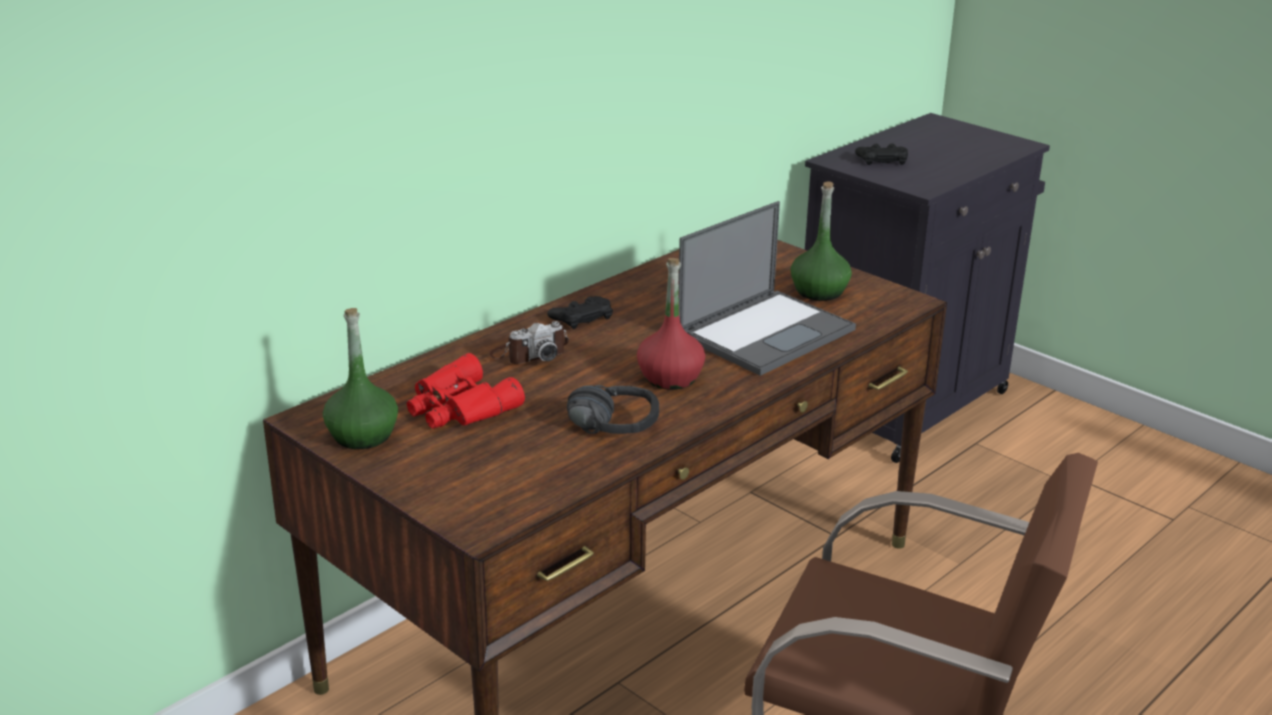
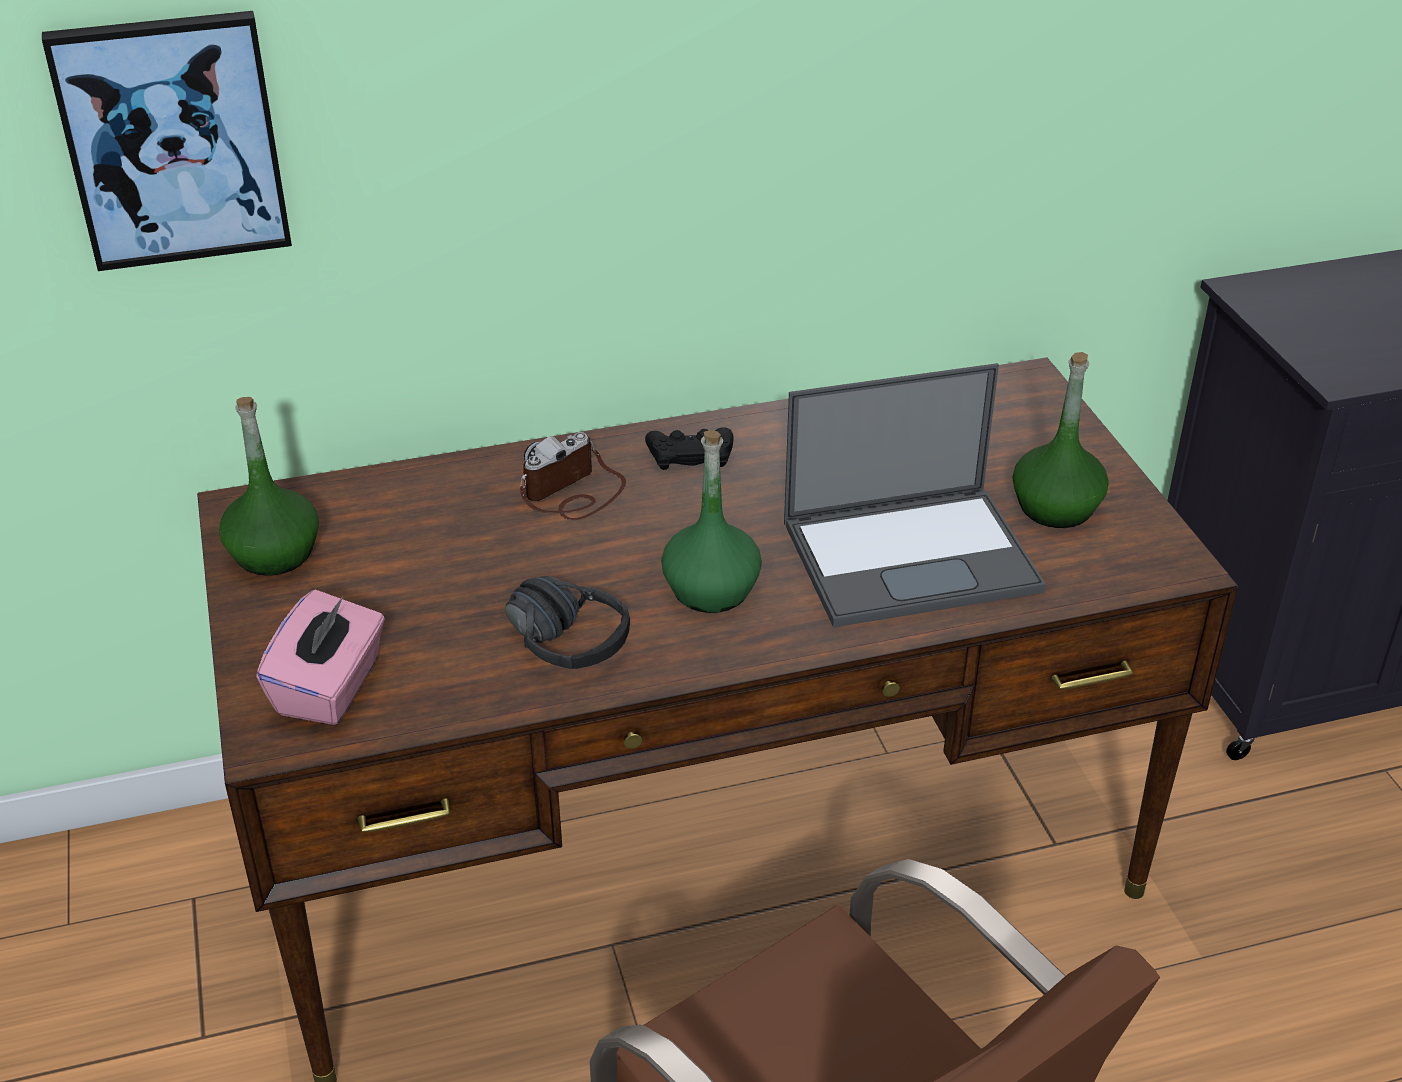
camera: 30 degrees right, 10 degrees up
red binoculars [407,353,525,429] -> none
camera [489,321,569,364] -> camera turned 135 degrees clockwise [520,432,626,520]
red bottle [637,258,705,390] -> green bottle [661,430,762,613]
black game controller [855,144,908,165] -> none
none -> picture [42,11,292,271]
none -> pink tissue box [256,590,385,725]

